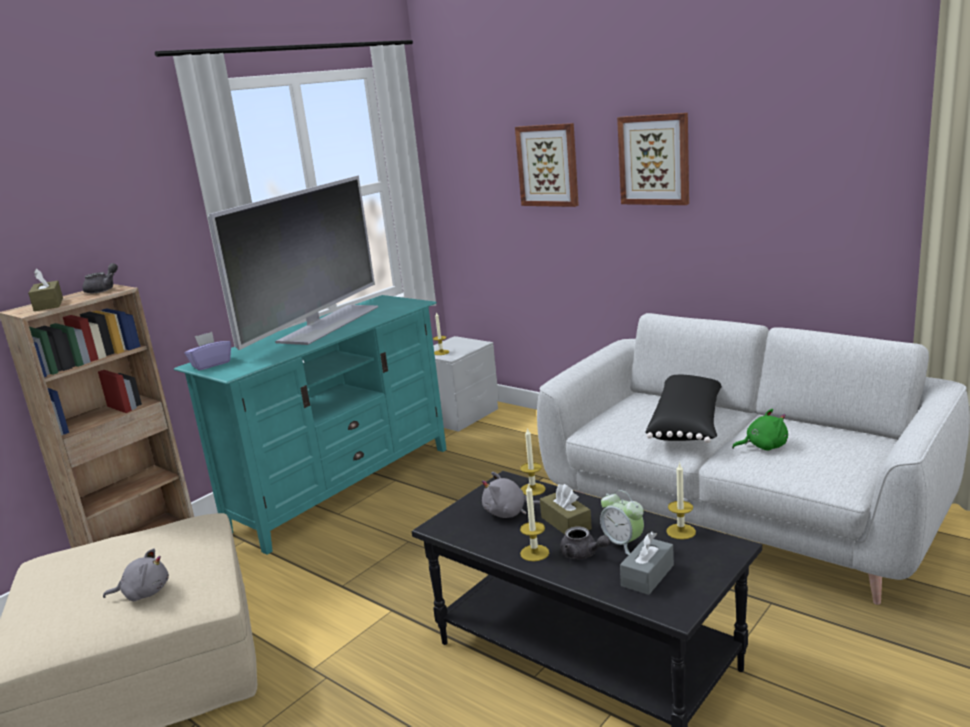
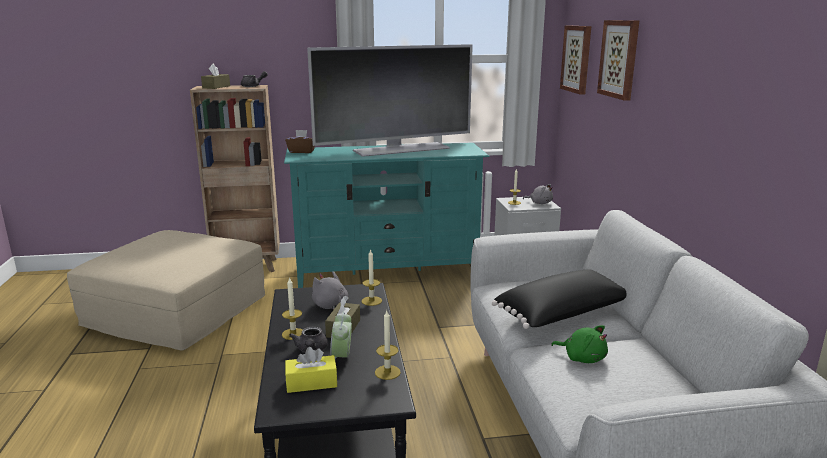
camera: 40 degrees right, 0 degrees up
grey plush toy [103,548,169,601] -> grey plush toy moved to [523,184,553,204]
purple tissue box [185,332,231,370] -> brown tissue box [285,130,315,153]
picture [617,113,689,205] -> picture moved to [560,26,591,95]
grey tissue box [620,532,674,595] -> yellow tissue box [285,347,337,393]

